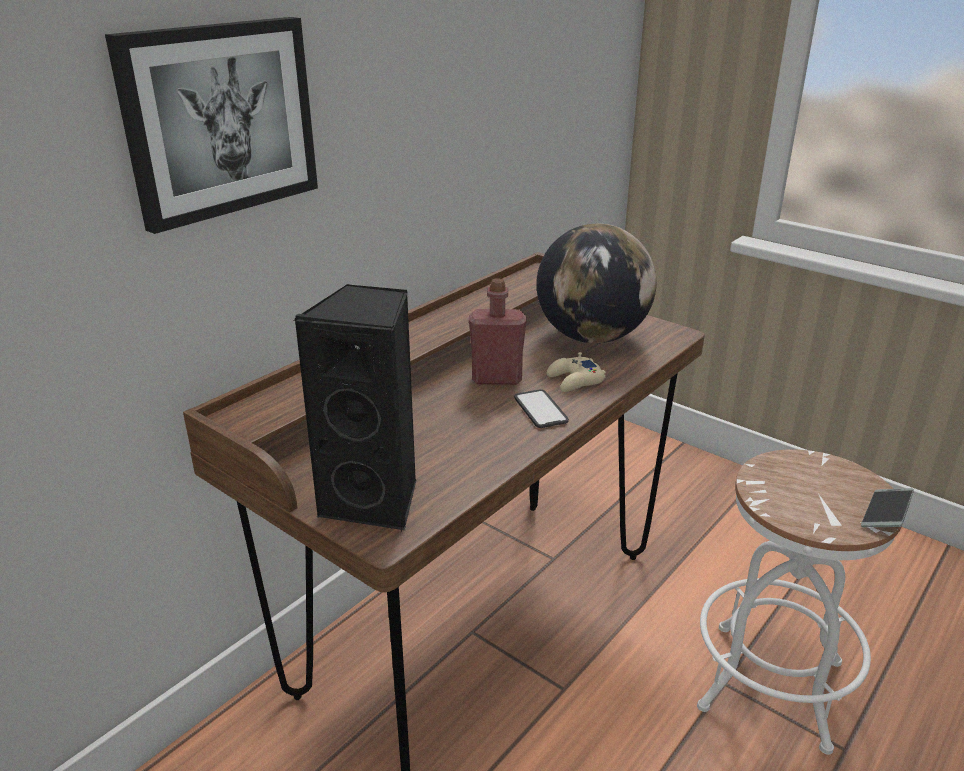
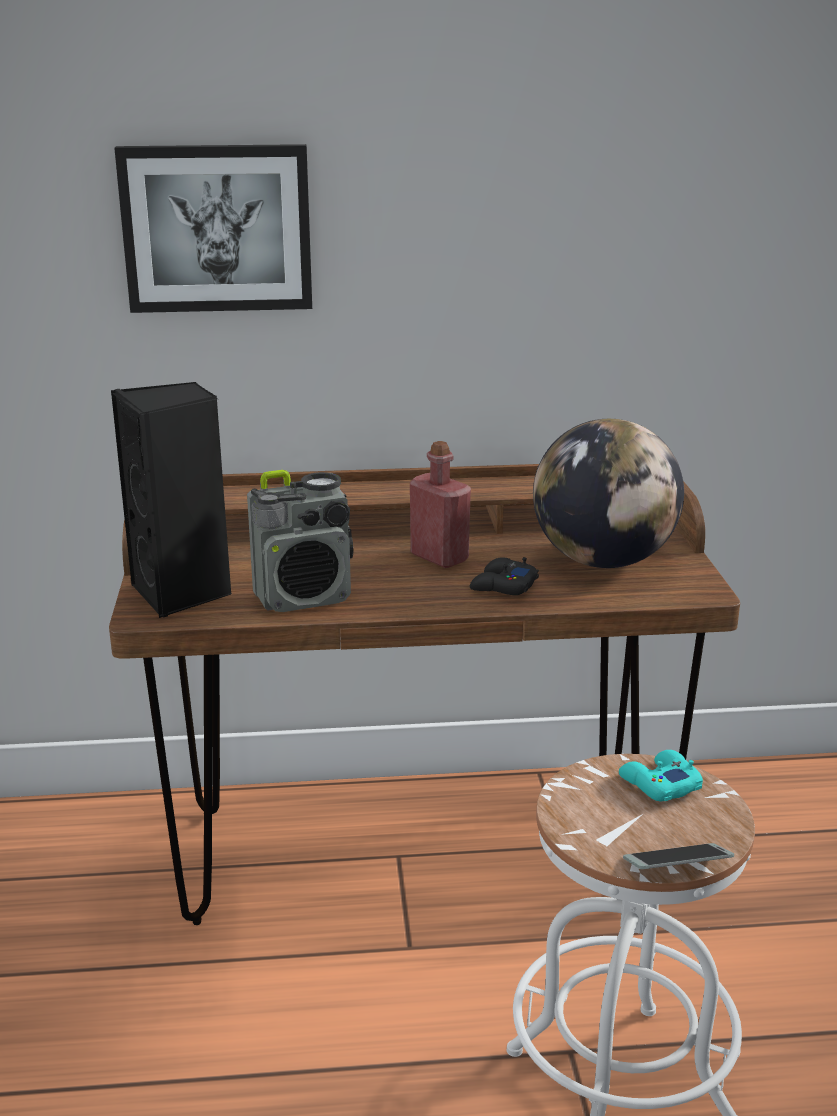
camera: 45 degrees right, 5 degrees down
phone [514,389,569,428] -> none
beige game controller [547,352,606,392] -> black game controller [470,557,539,595]
none -> radio [247,470,354,612]
none -> turquoise game controller [619,750,703,801]

